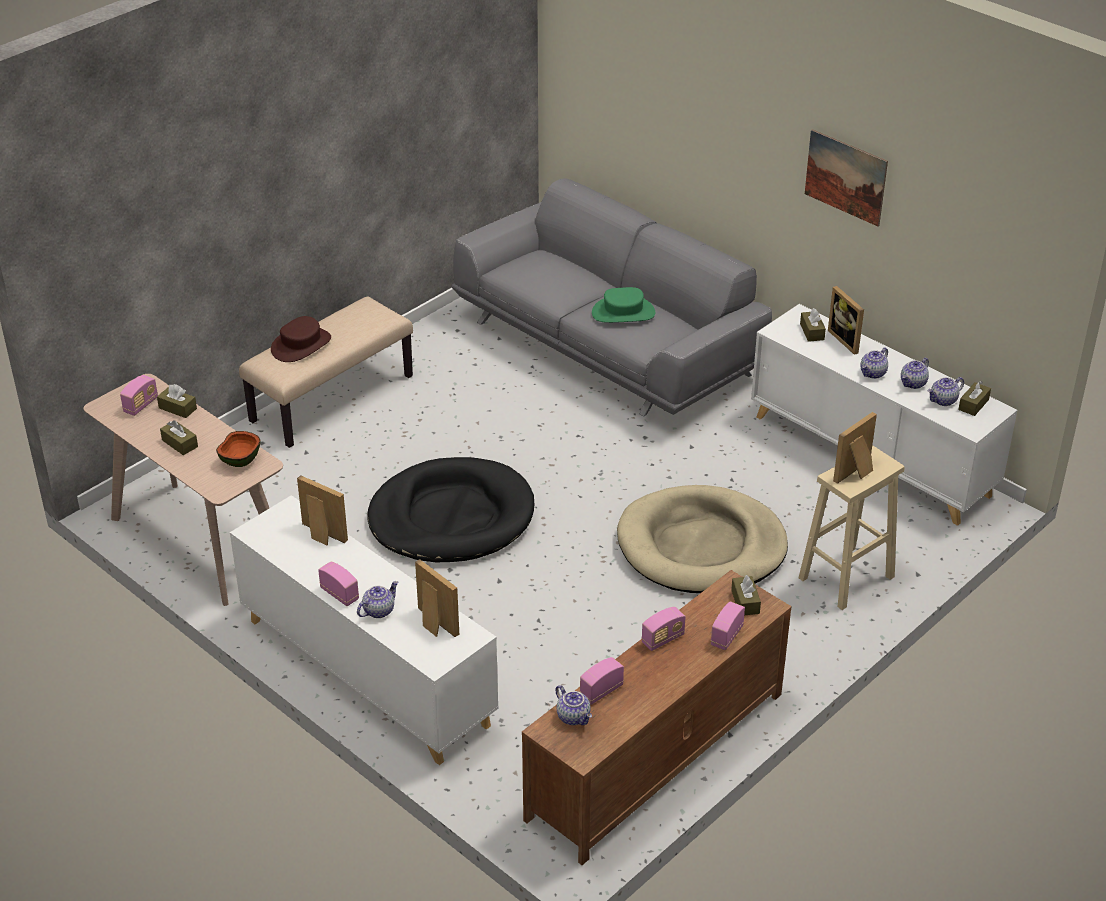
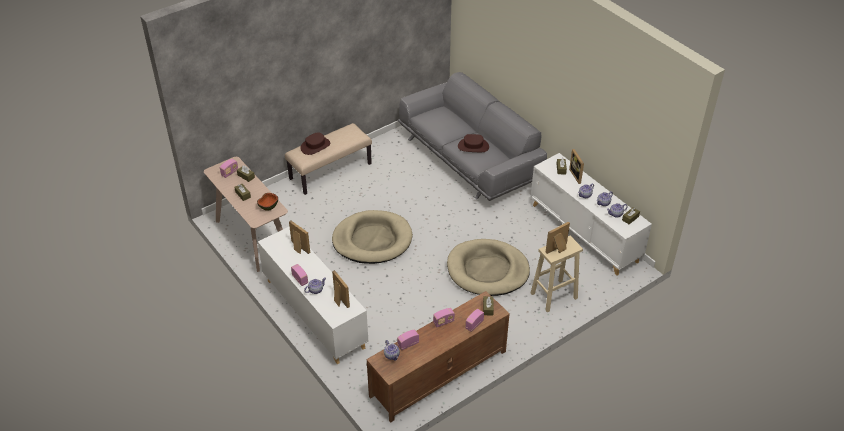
camera: 10 degrees right, 5 degrees up
black dog bed [367,457,534,562] -> beige dog bed [332,210,413,264]
green hat [592,287,655,323] -> brown hat [458,134,489,152]
picture [805,129,888,226] -> none

